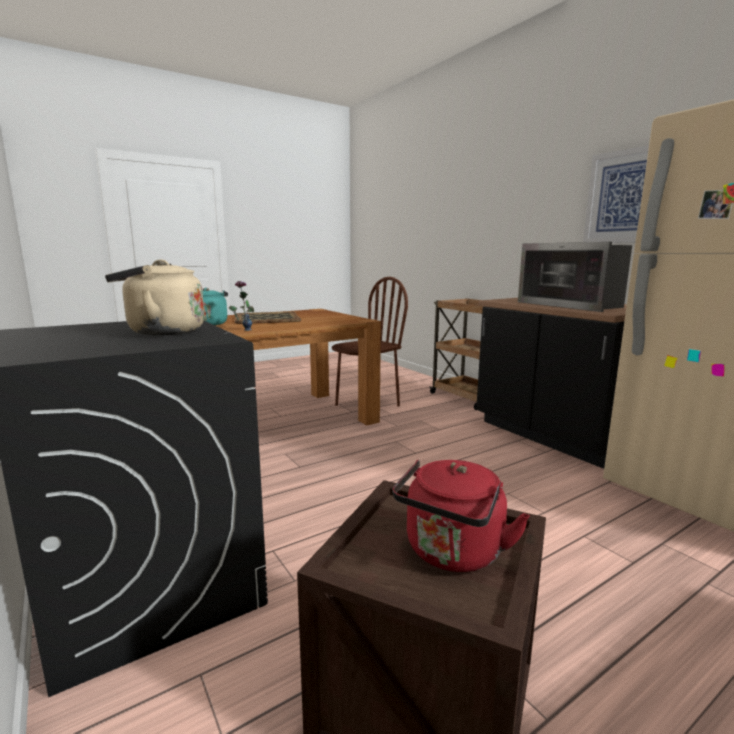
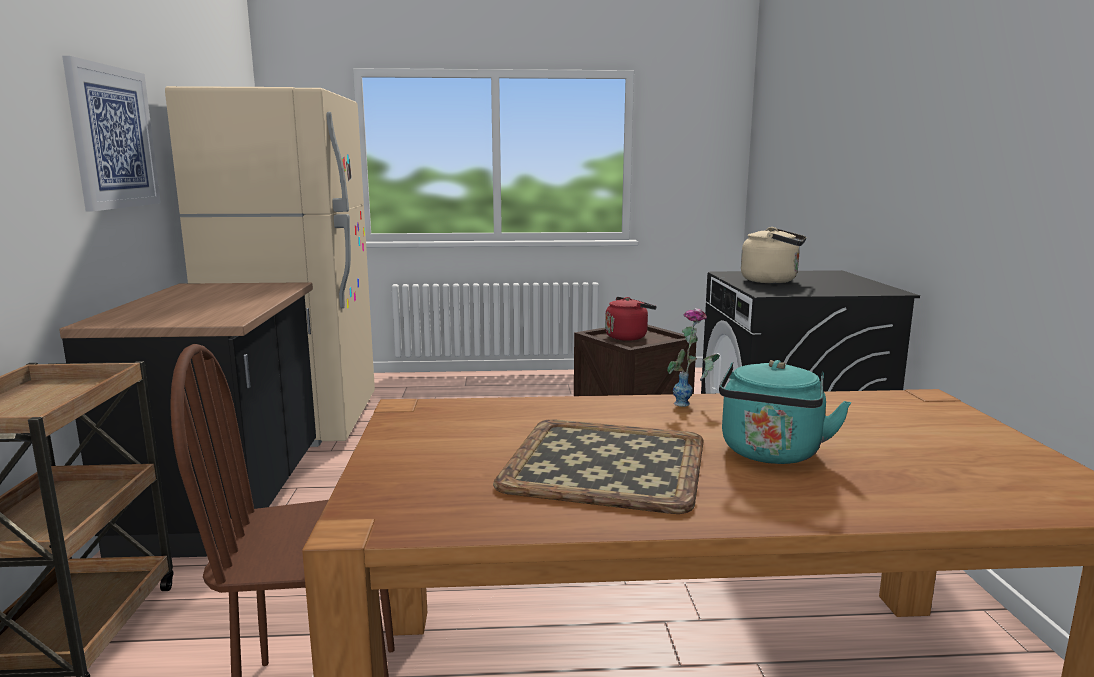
camera: 150 degrees left, 0 degrees up
microwave [518,242,632,312] -> none

